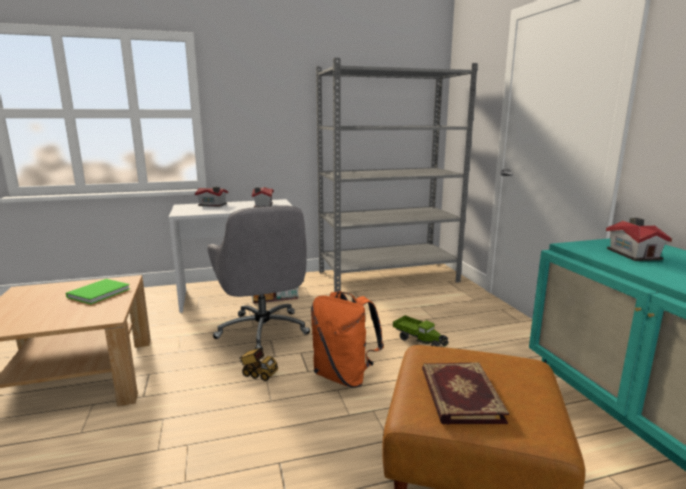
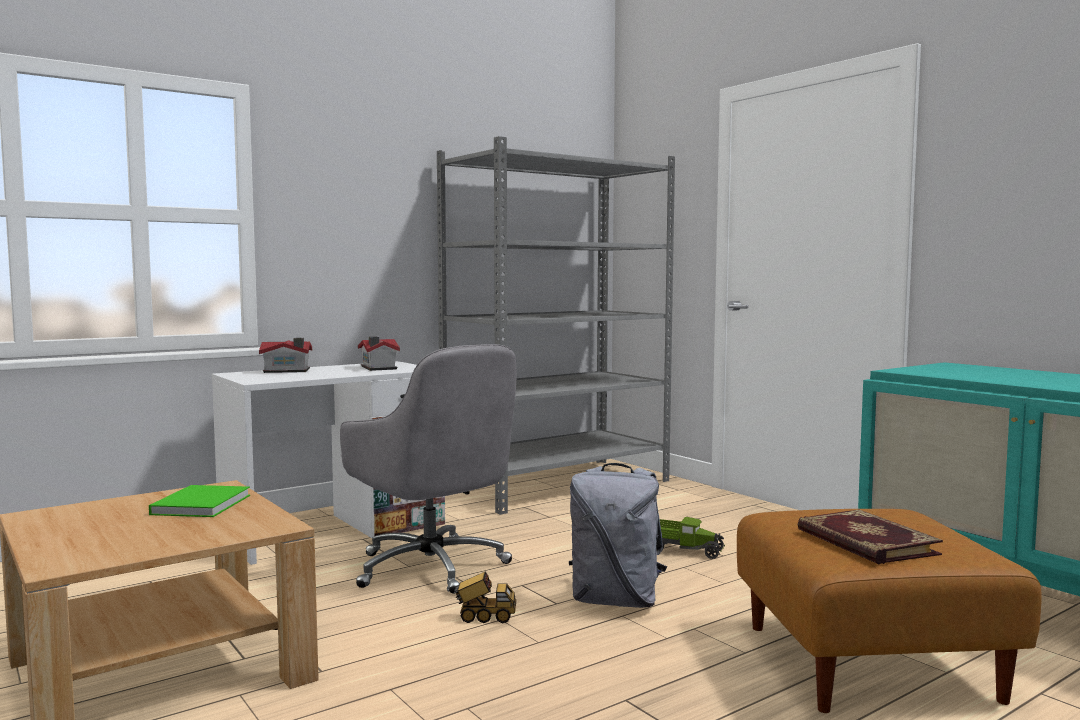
camera: 20 degrees left, 10 degrees down
orange backpack [311,291,384,388] -> grey backpack [569,463,667,608]
toy house [606,218,672,261] -> none

